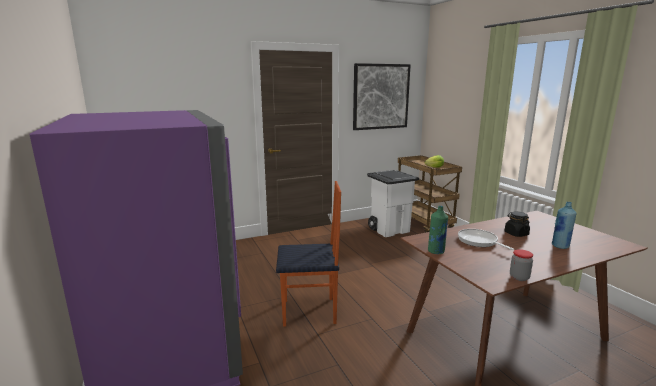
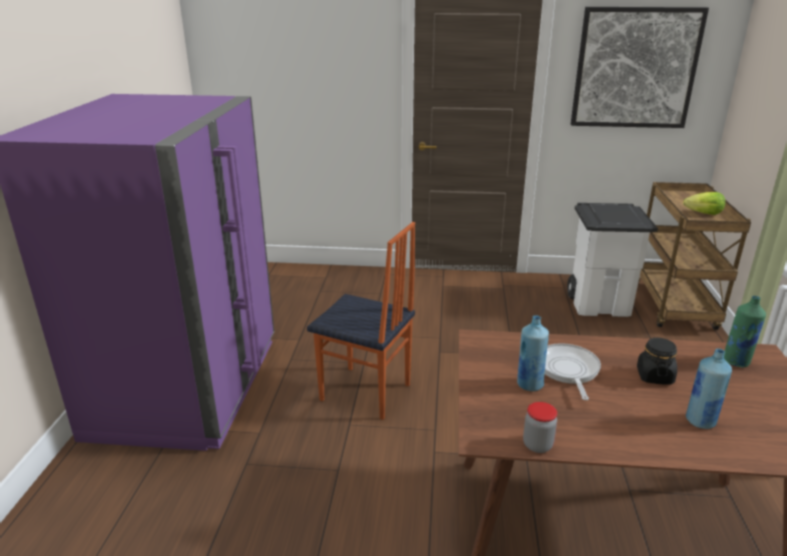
camera: 30 degrees right, 10 degrees up
green bottle [428,206,448,254] -> green bottle moved to [724,296,766,367]
none -> blue bottle [517,315,549,391]

